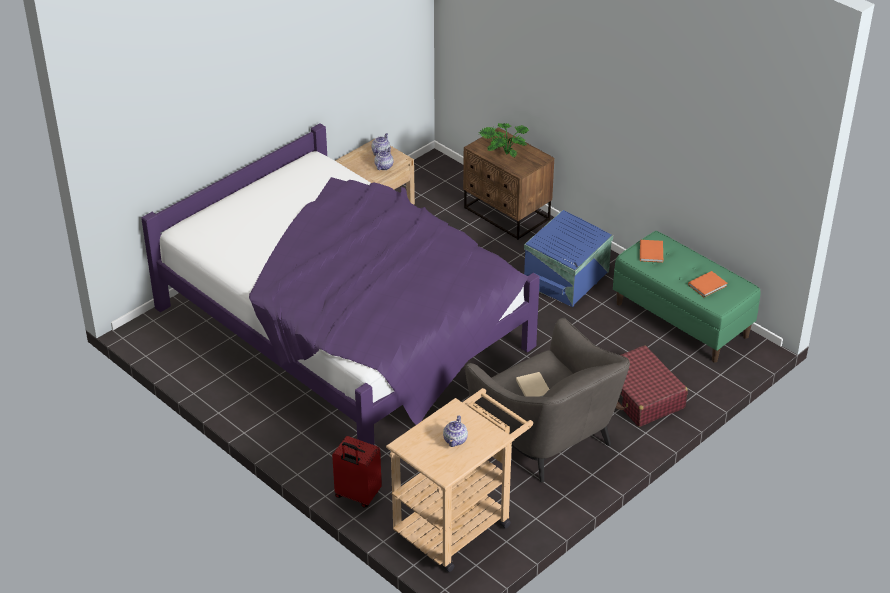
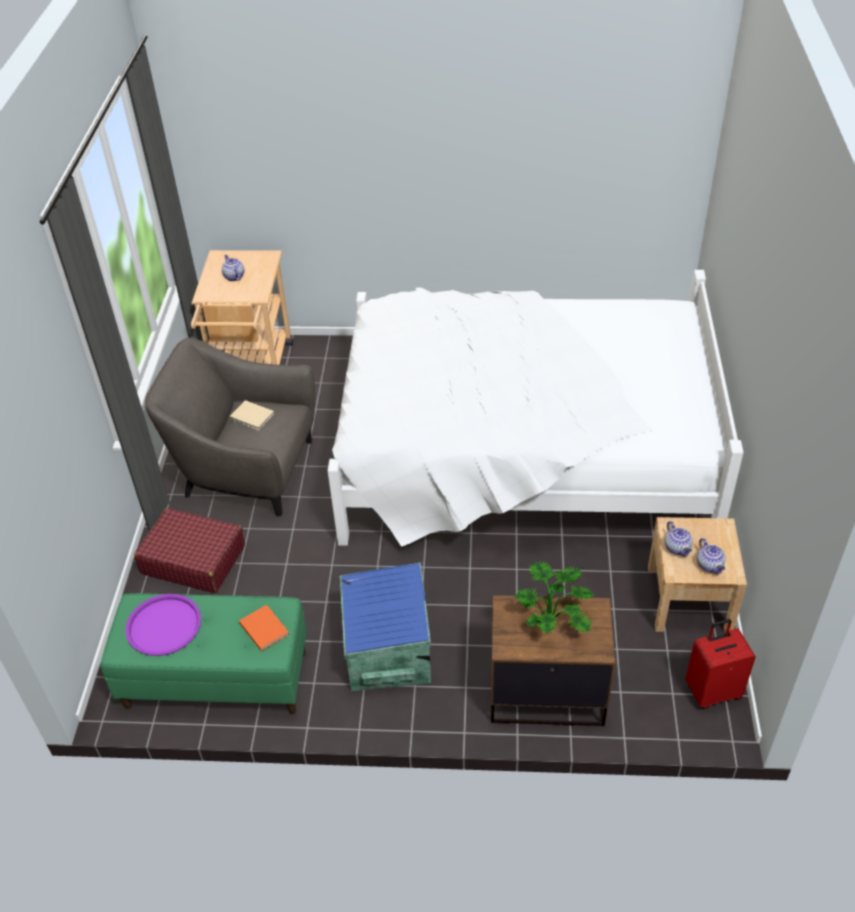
camera: 140 degrees right, 5 degrees up
purple bed [141,123,540,445] -> white bed [327,270,744,547]
red suitcase [332,436,382,507] -> red suitcase moved to [685,619,756,709]
orange book [688,271,727,297] -> purple tray [125,594,201,656]

